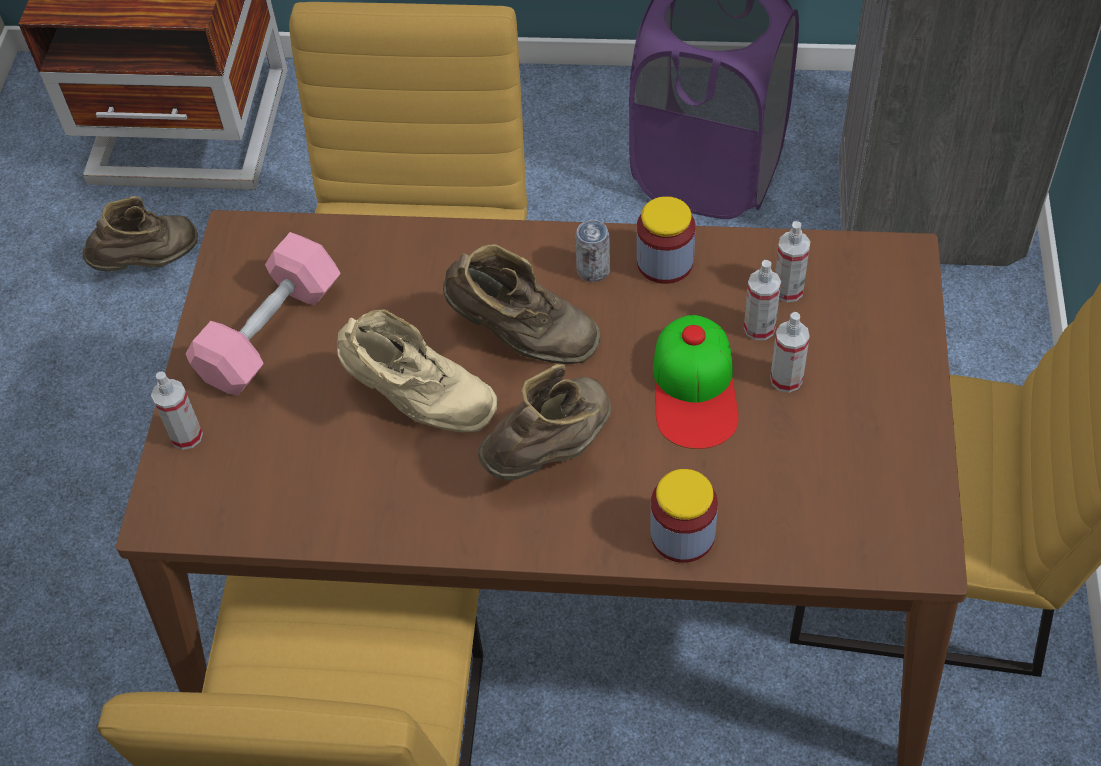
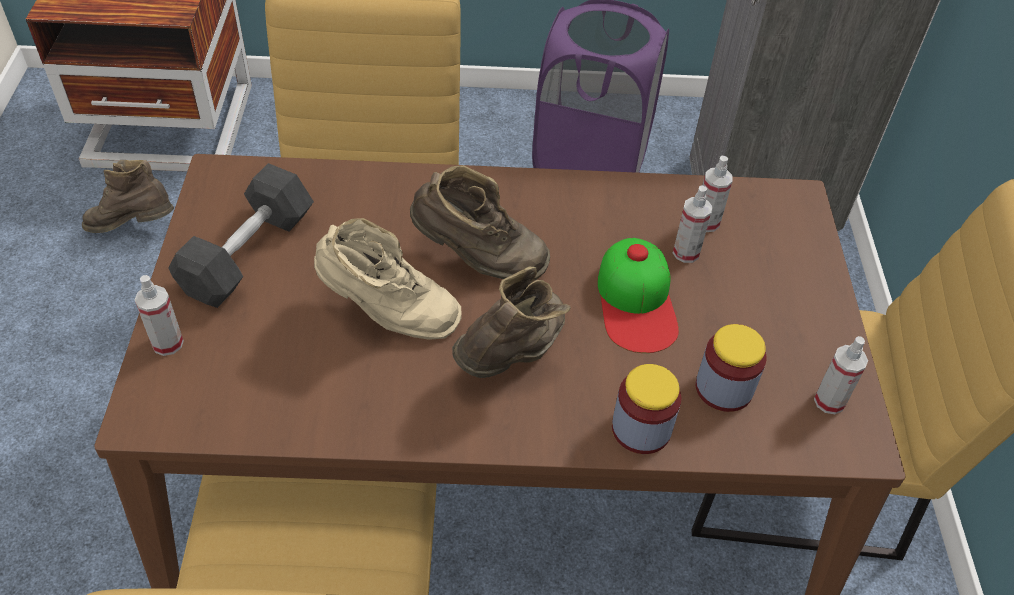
camera: 10 degrees left, 5 degrees down
brown boot [82,196,198,271] -> brown boot turned 135 degrees counterclockwise [82,160,174,233]
pink dumbbell [185,232,341,396] -> grey dumbbell [169,163,314,308]
can [575,220,610,282] -> none
jar [637,196,695,284] -> jar moved to [696,324,767,412]
spray bottle [770,312,810,393] -> spray bottle moved to [814,336,868,414]

